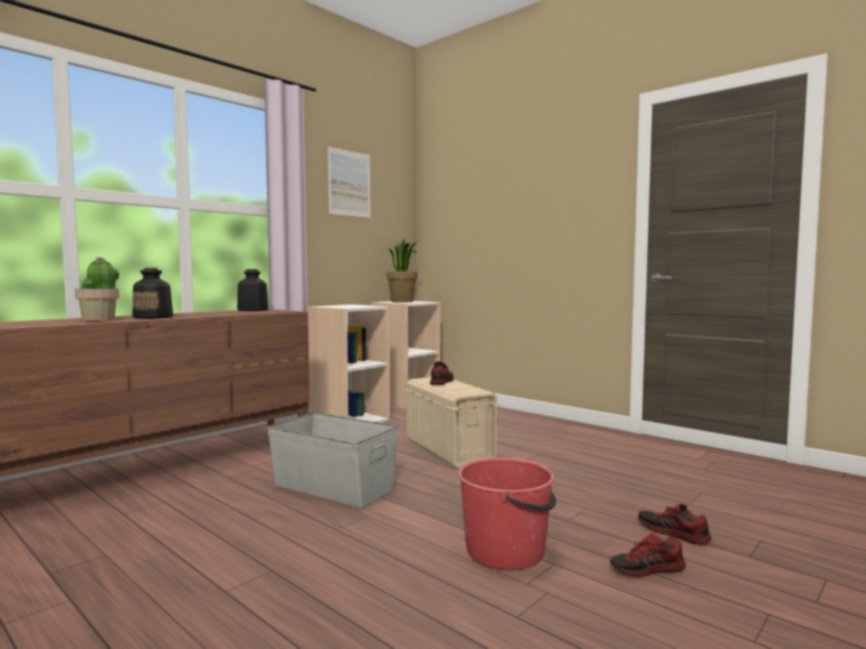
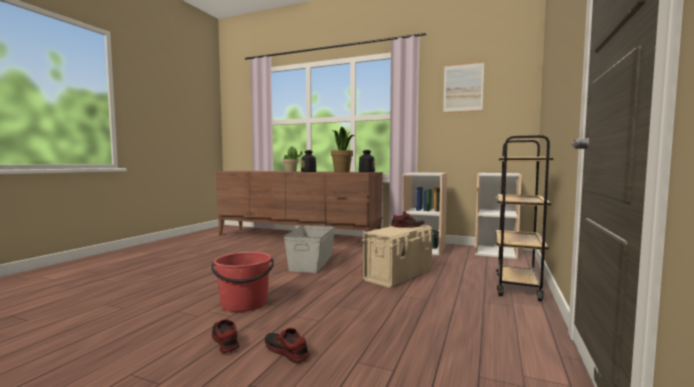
camera: 70 degrees right, 0 degrees up
potted plant [387,239,419,302] -> potted plant moved to [331,127,355,172]
shoe [638,503,712,545] -> shoe turned 75 degrees counterclockwise [265,328,310,363]
none -> brown cart [495,135,554,301]

